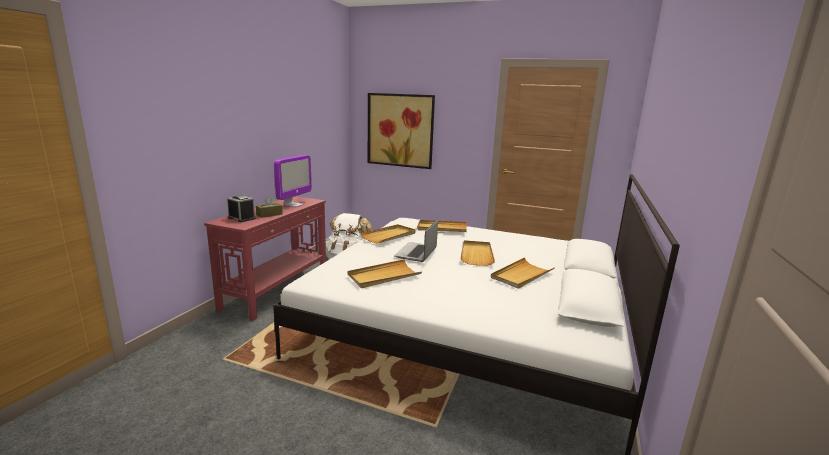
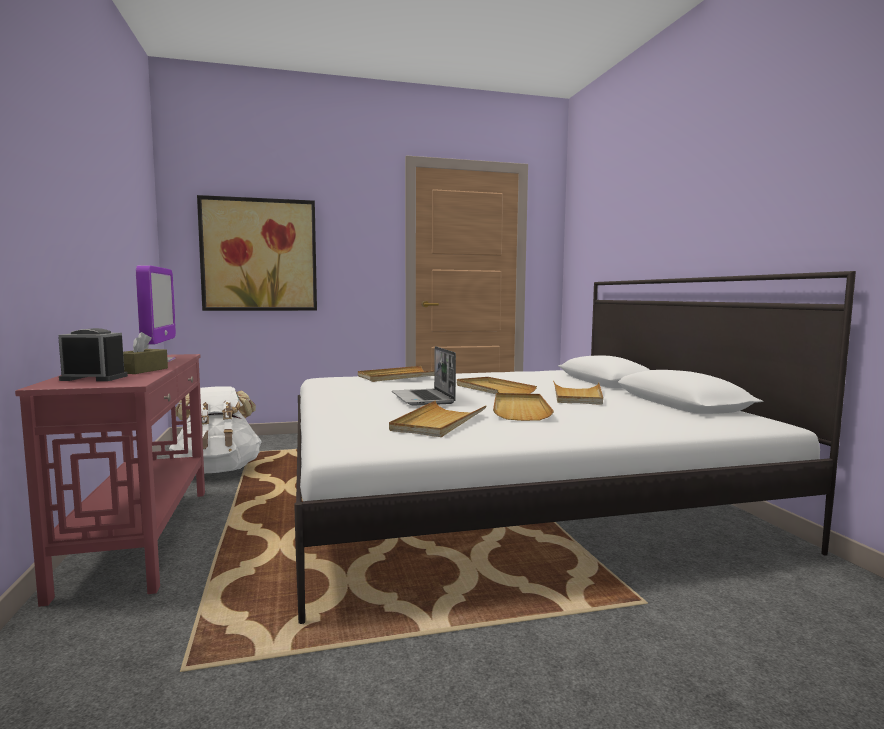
camera: 35 degrees left, 10 degrees down
beige tray [360,224,416,243] -> beige tray moved to [493,393,554,421]

